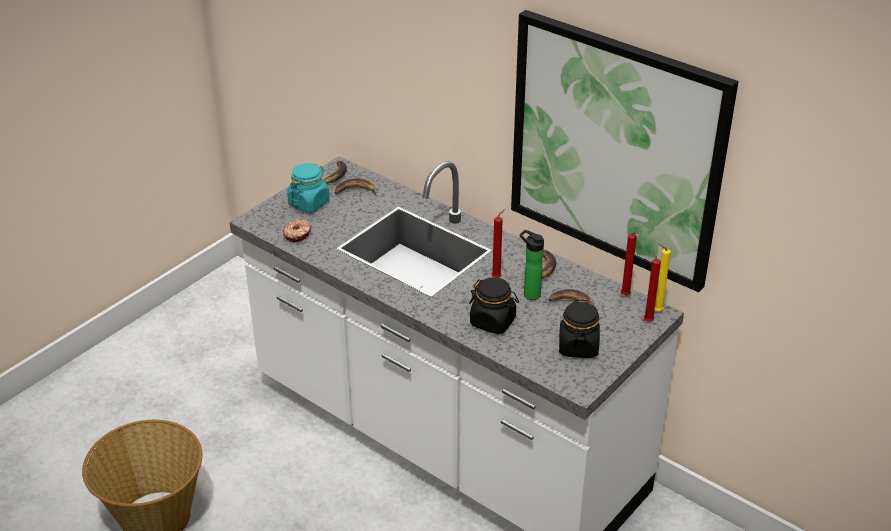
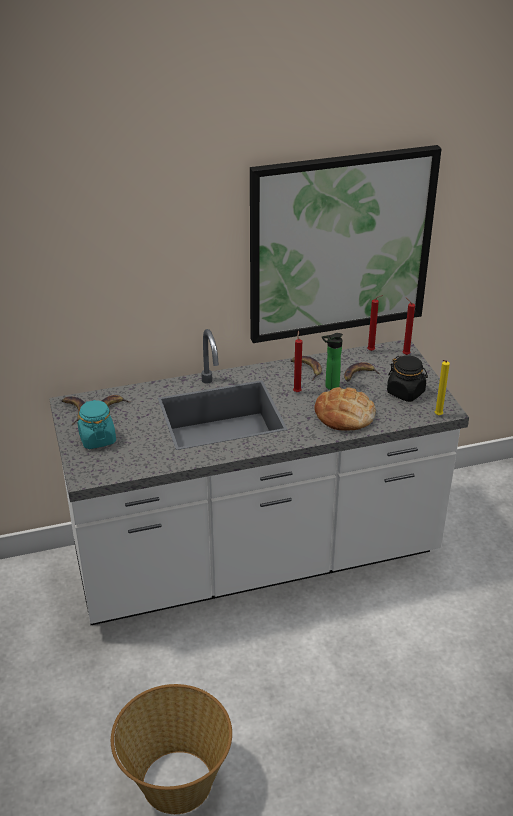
camera: 55 degrees left, 0 degrees up
donut [283,219,311,242] -> none
black jar [469,277,519,334] -> bread [314,387,376,431]
yellow candle [655,244,671,311] -> yellow candle moved to [435,360,450,415]

